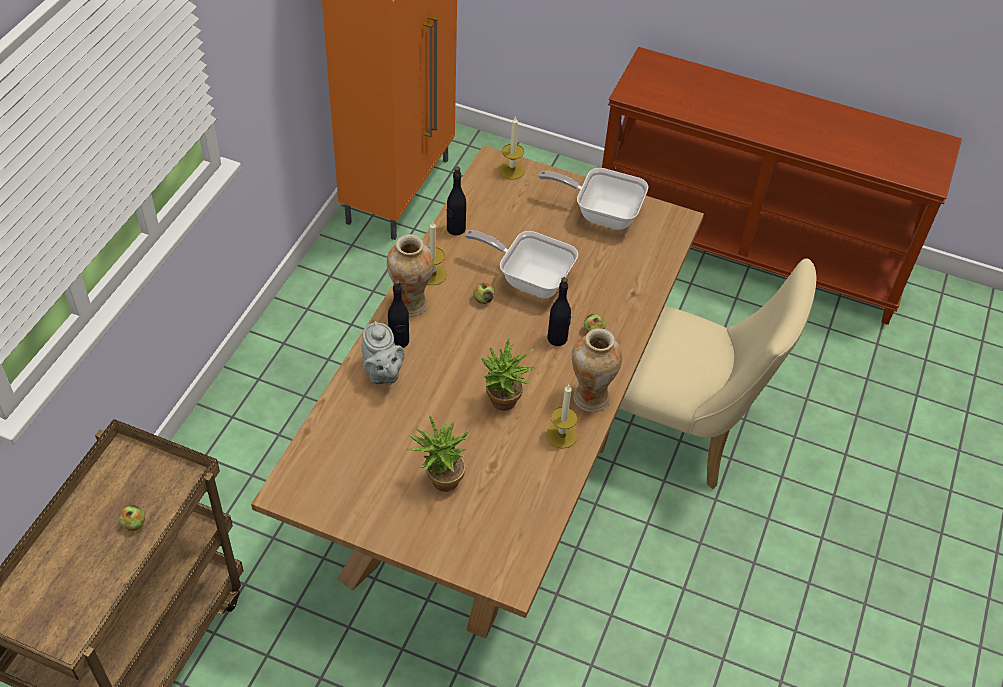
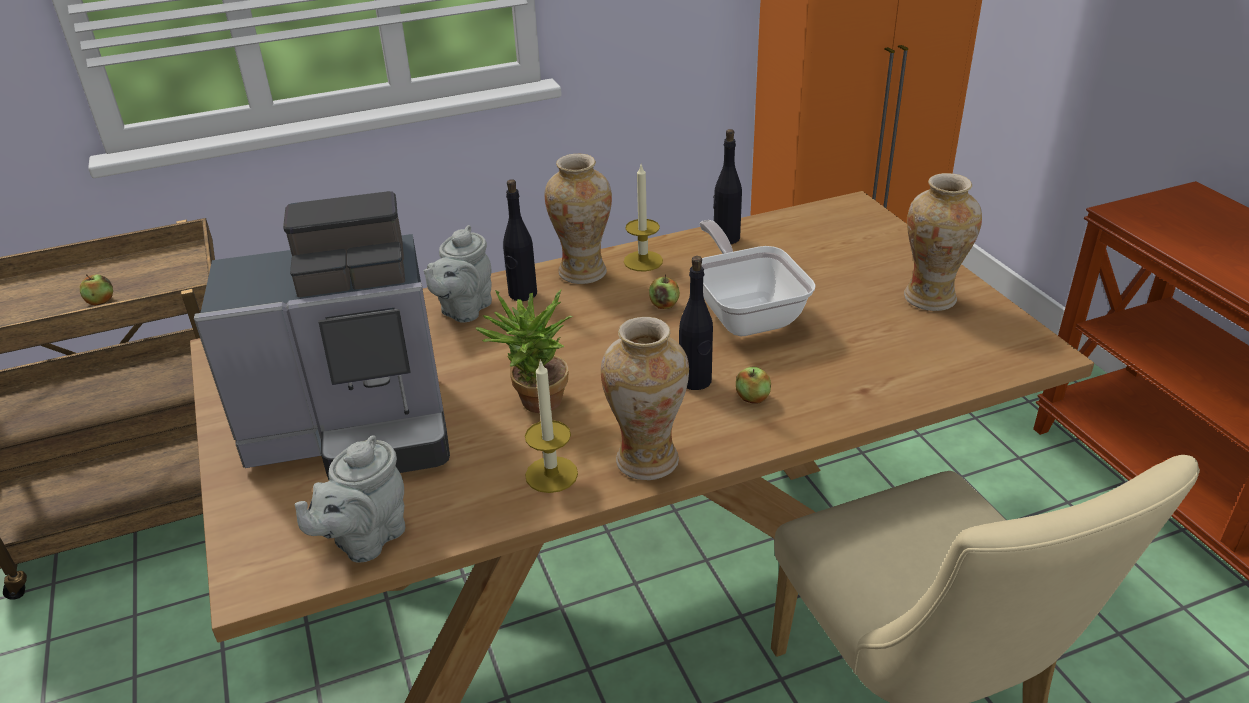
camera: 50 degrees right, 15 degrees down
potted plant [406,415,469,492] -> coffee machine [194,191,450,480]
candle [499,116,525,179] -> none
frying pan [538,168,648,230] -> vase [904,173,982,311]
none -> grey teapot [294,435,405,563]

